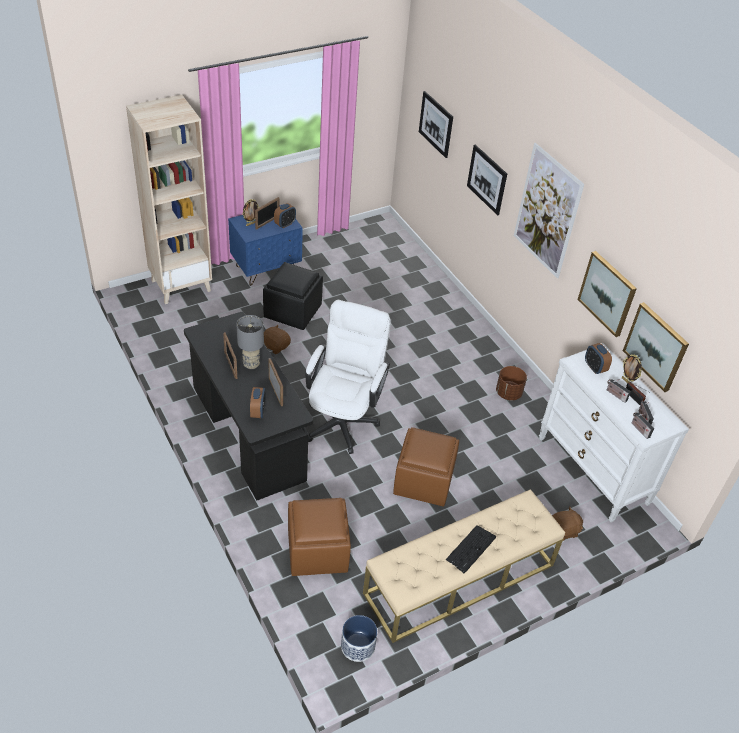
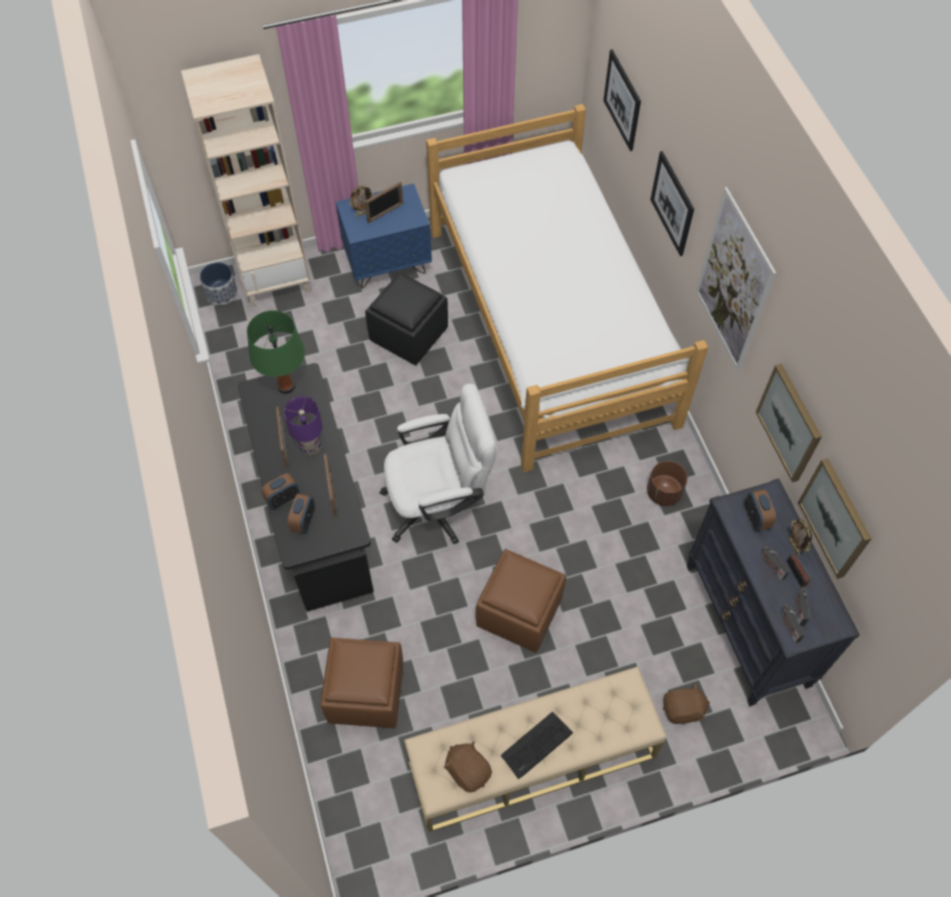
camera: 15 degrees right, 15 degrees up
grey table lamp [237,315,264,369] -> purple table lamp [284,396,323,456]
brown plush toy [264,325,291,354] -> brown plush toy moved to [444,741,492,792]
alarm clock [274,203,296,228] -> alarm clock moved to [261,473,300,510]
white office chair [305,300,391,454] -> white office chair turned 45 degrees clockwise [379,383,497,544]
planter [341,615,377,662] -> planter moved to [200,262,238,305]
white dresser [539,343,689,522] -> black dresser [687,479,860,706]
none -> green table lamp [247,311,305,394]
none -> bed [426,104,708,472]

